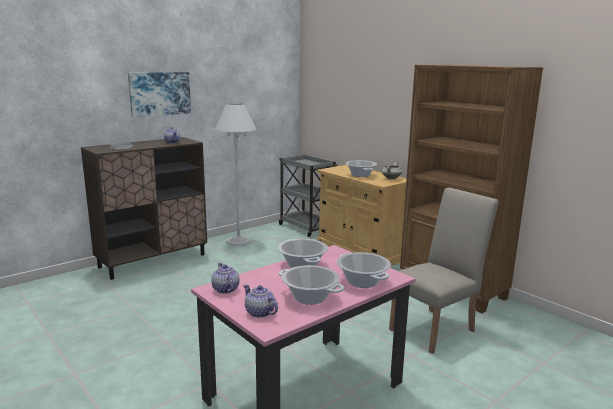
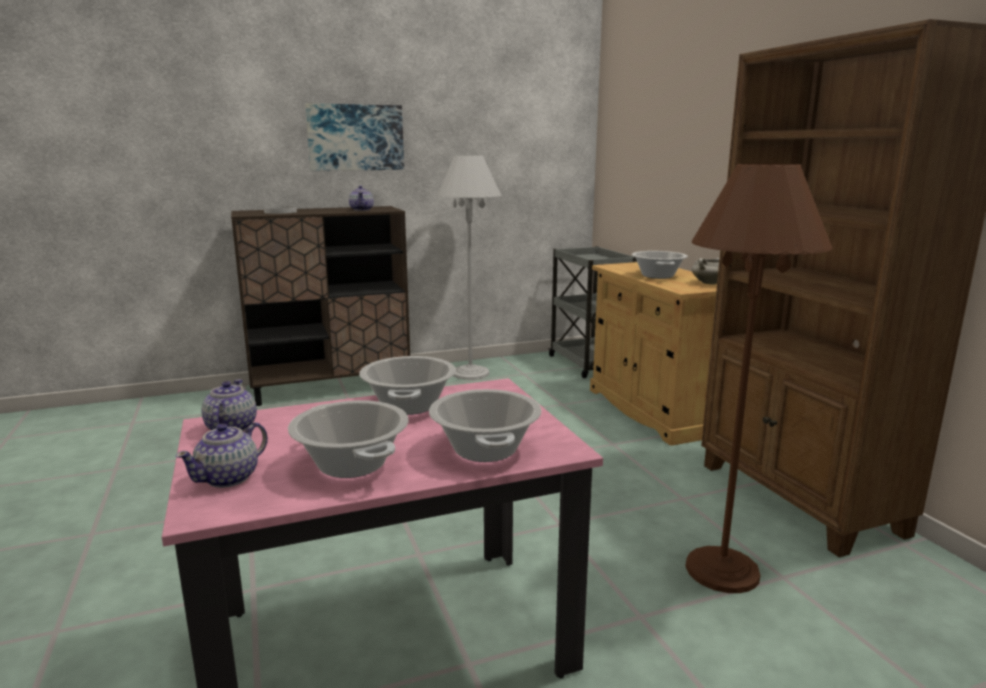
camera: 20 degrees right, 0 degrees up
teapot [243,284,278,318] -> teapot turned 120 degrees counterclockwise [175,422,268,488]
beige chair [389,188,499,354] -> brown floor lamp [685,163,833,593]

